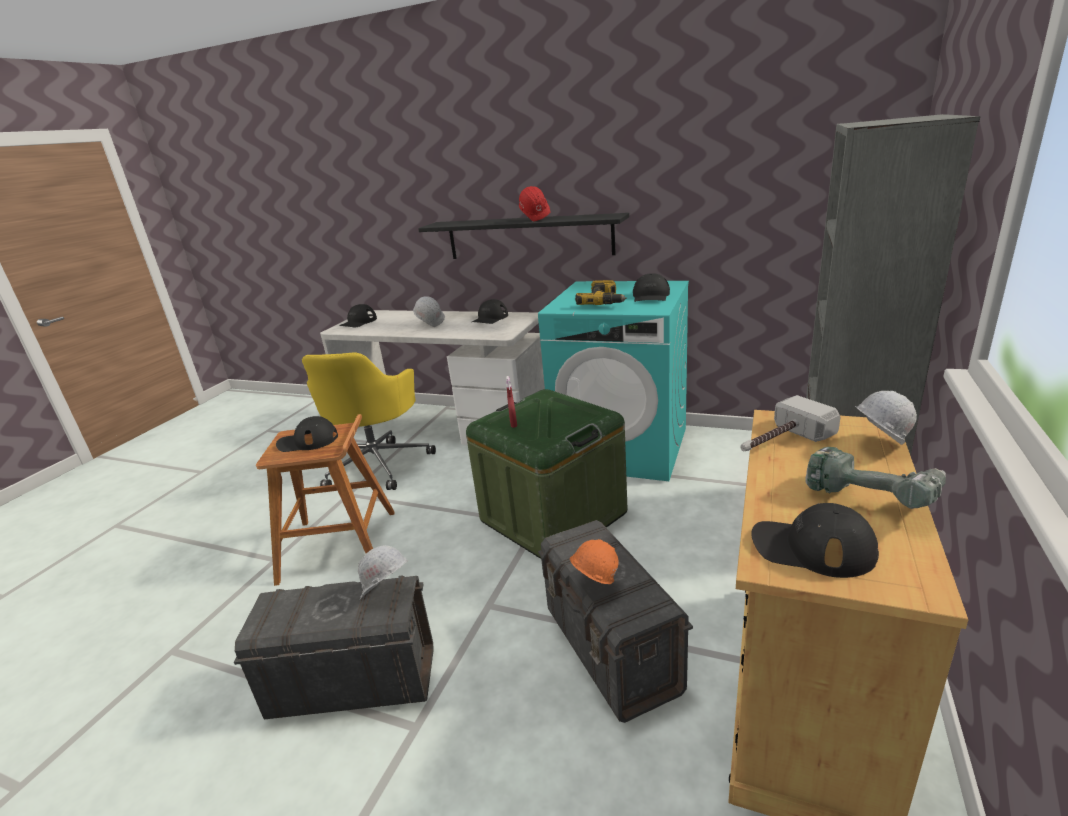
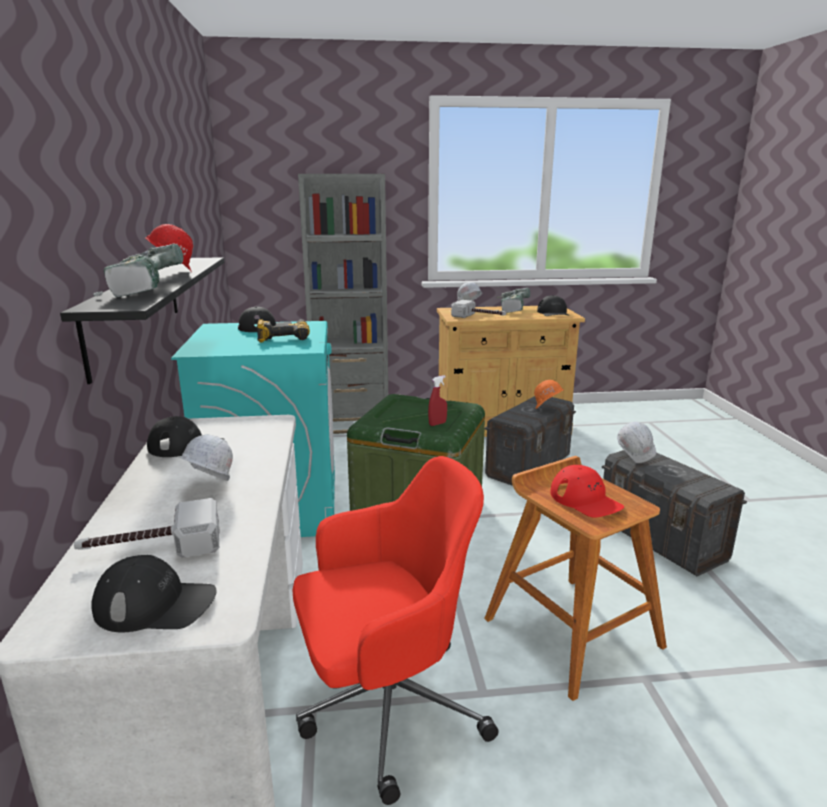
camera: 120 degrees left, 5 degrees down
black cap [276,416,338,452] -> red cap [550,465,624,518]
yellow office chair [302,352,436,490] -> red office chair [292,456,499,805]
none -> hammer [74,498,220,558]
none -> power drill [93,243,183,297]

